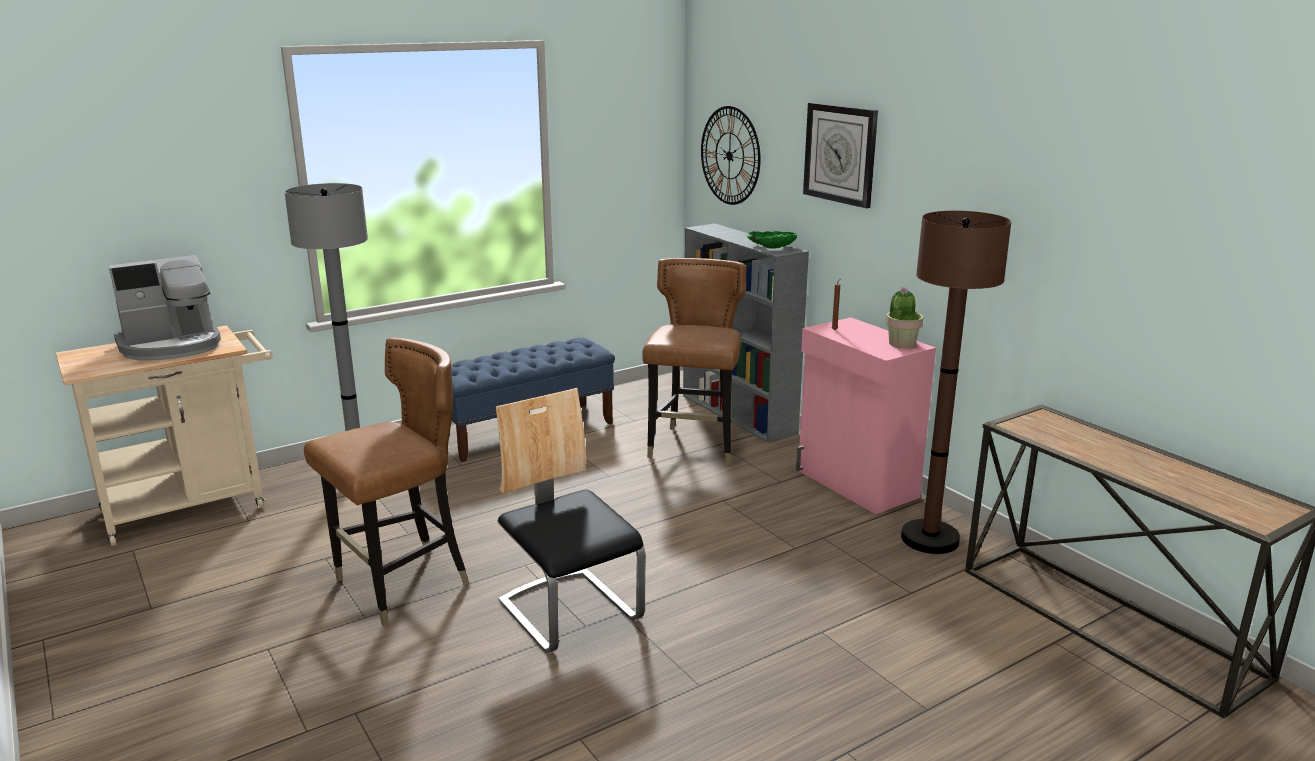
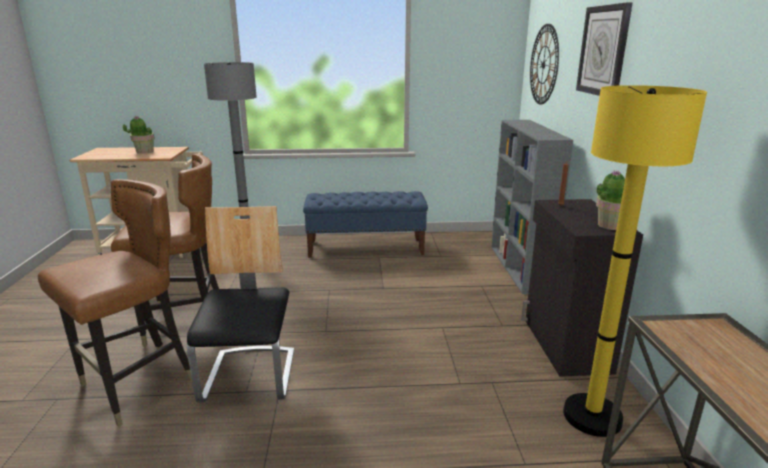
camera: 30 degrees right, 0 degrees up
coffee machine [109,255,221,361] -> potted plant [123,116,155,154]
brown chair [642,258,746,465] -> brown chair moved to [38,179,192,427]
green bowl [746,231,797,249] -> none
pink cabinet [796,317,936,514] -> black cabinet [521,199,643,377]
brown floor lamp [901,211,1012,554] -> yellow floor lamp [563,85,707,437]

